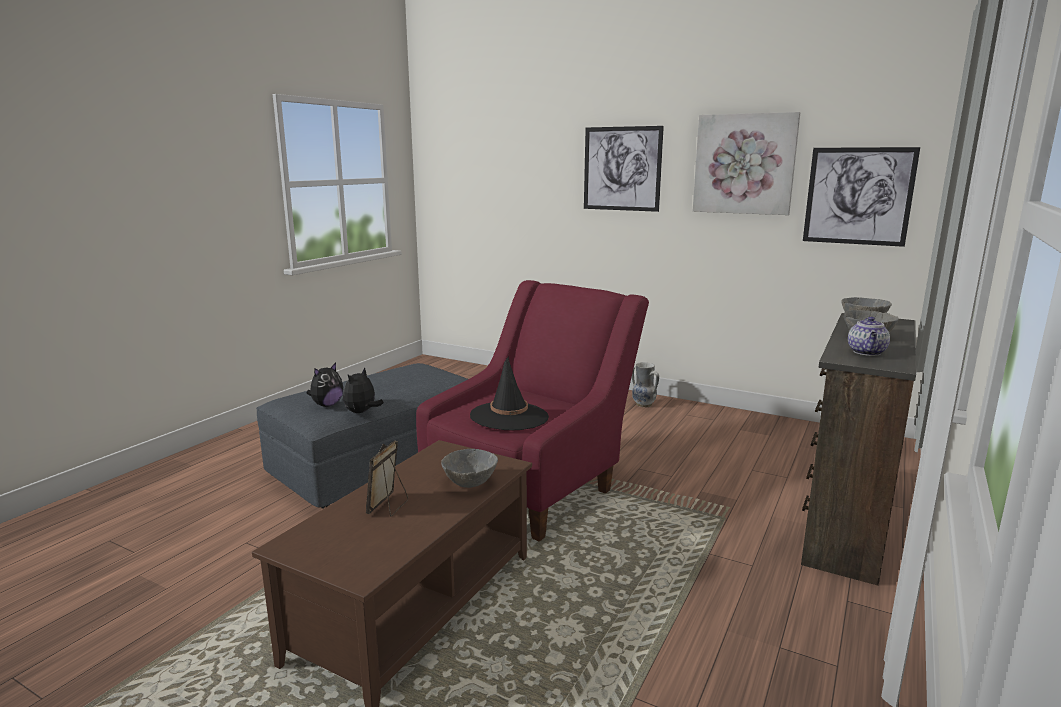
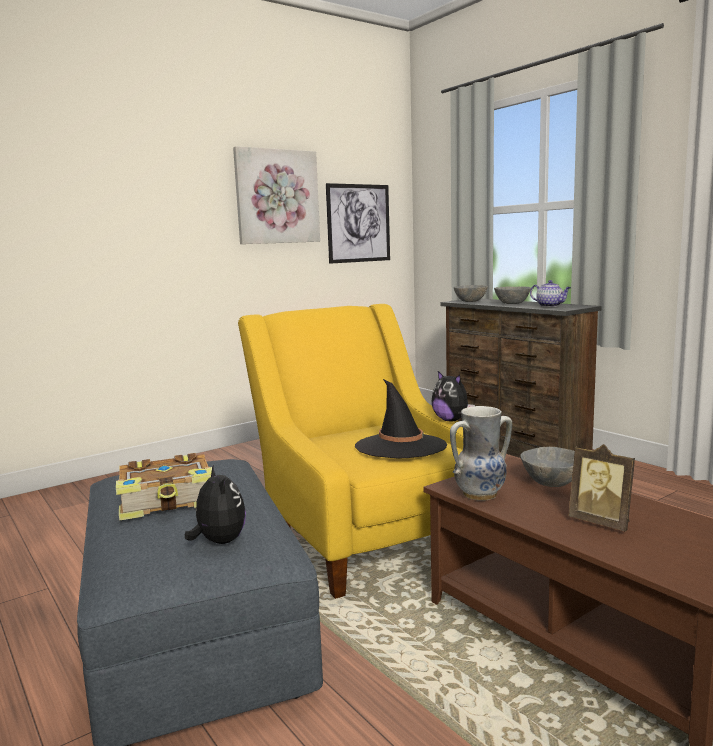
camera: 65 degrees left, 5 degrees down
plush toy [343,367,384,413] -> plush toy moved to [431,371,475,421]
red armchair [416,280,649,541] -> yellow armchair [238,304,463,599]
picture [584,126,664,212] -> none
vase [632,362,659,407] -> vase moved to [450,406,512,501]
none -> book [116,453,212,521]

